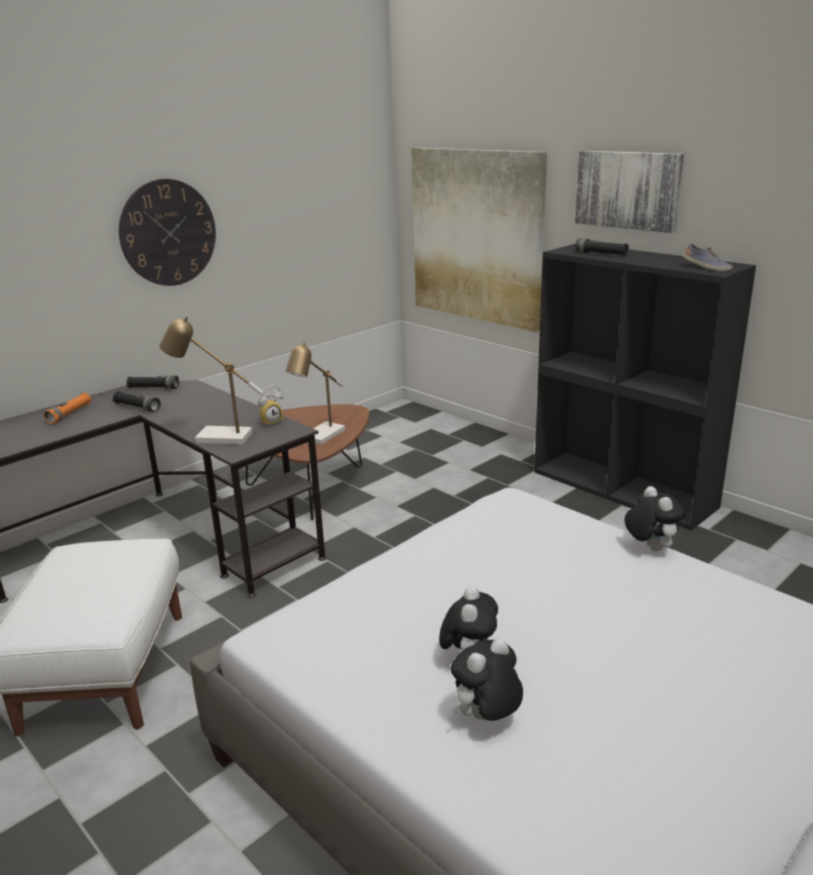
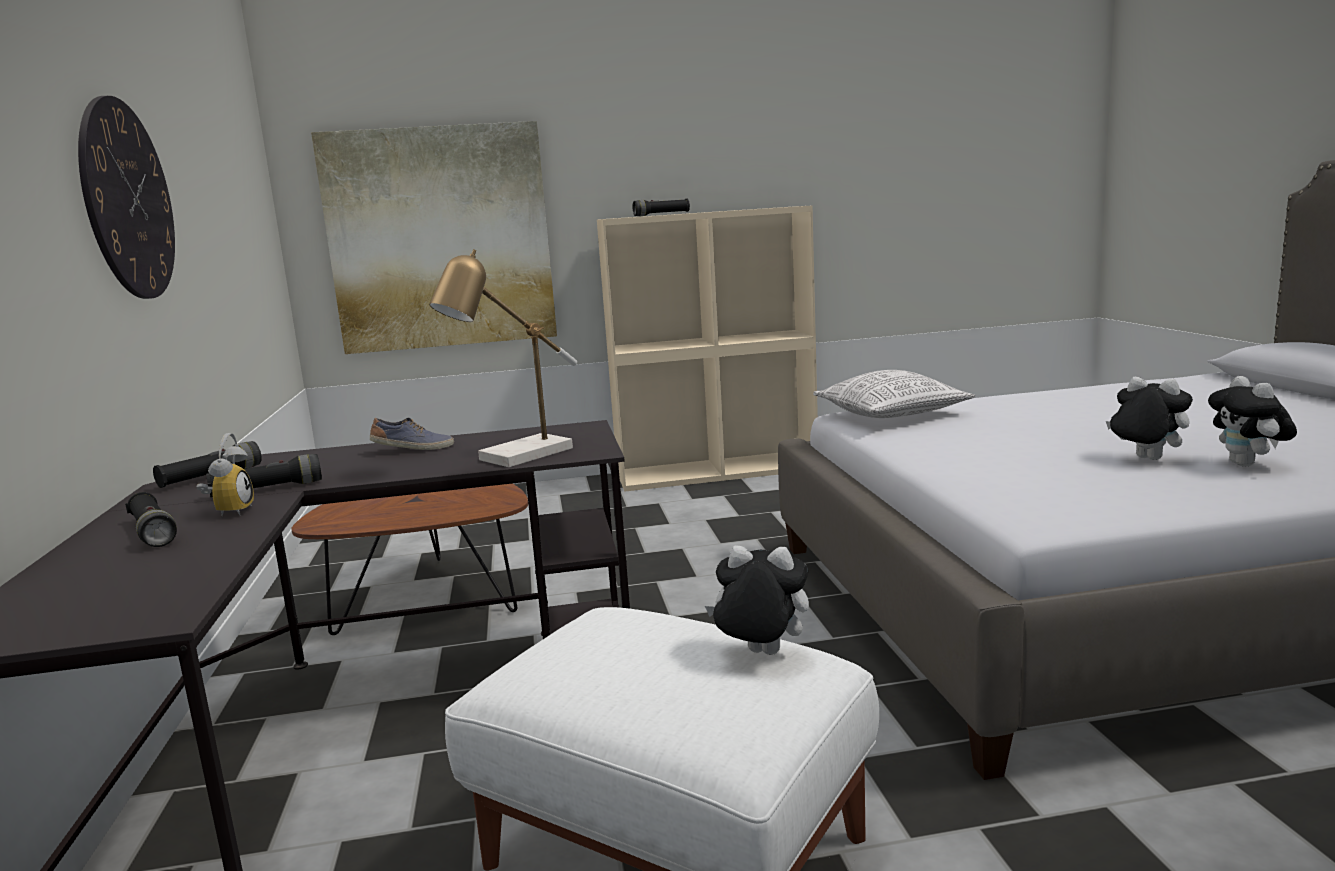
camera: 55 degrees left, 10 degrees down
orange flashlight [44,393,91,424] -> black flashlight [125,492,177,547]
alarm clock [258,385,283,426] -> alarm clock moved to [196,433,254,516]
table lamp [285,341,345,445] -> none
black bookcase [534,244,756,530] -> beige bookcase [597,206,818,492]
picture [575,151,684,233] -> none
plush toy [625,486,686,551] -> plush toy moved to [705,546,809,655]
shoe [683,243,733,271] -> shoe moved to [370,418,454,450]
none -> pillow [813,370,975,418]

